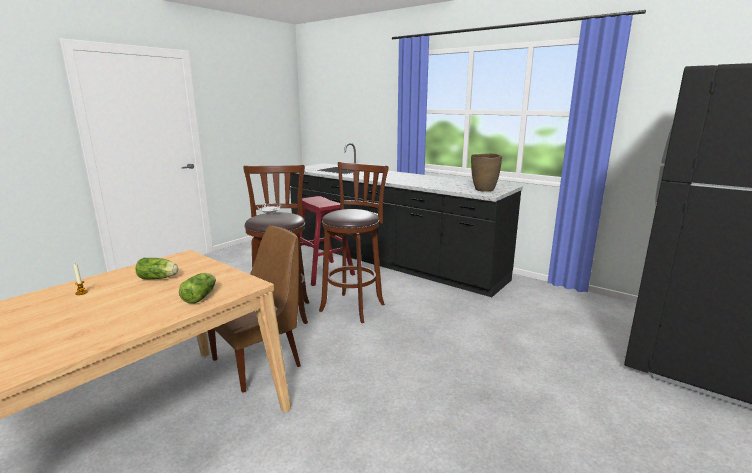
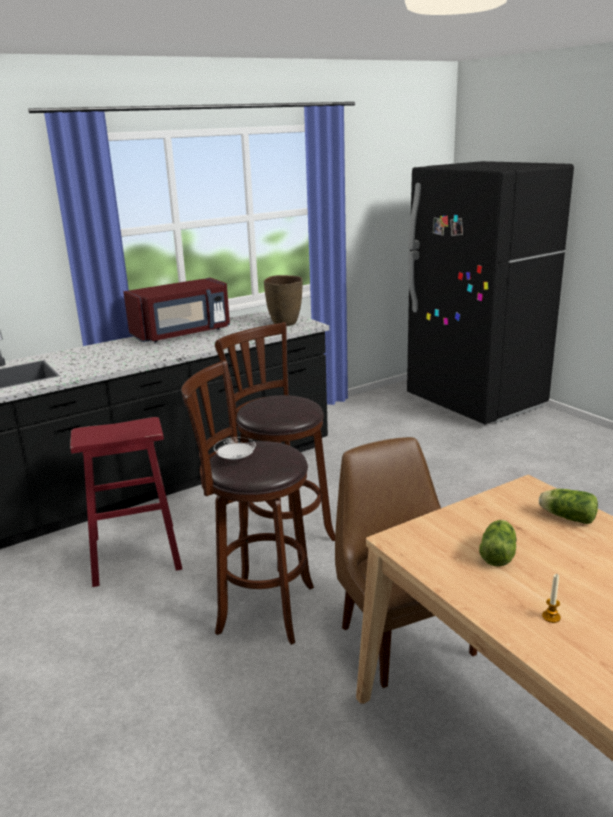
camera: 70 degrees left, 5 degrees up
none -> red microwave [124,278,230,342]

